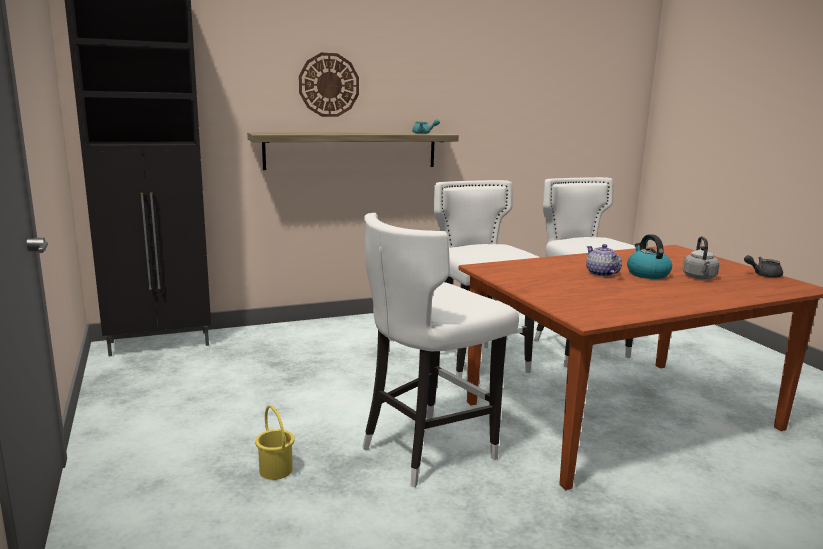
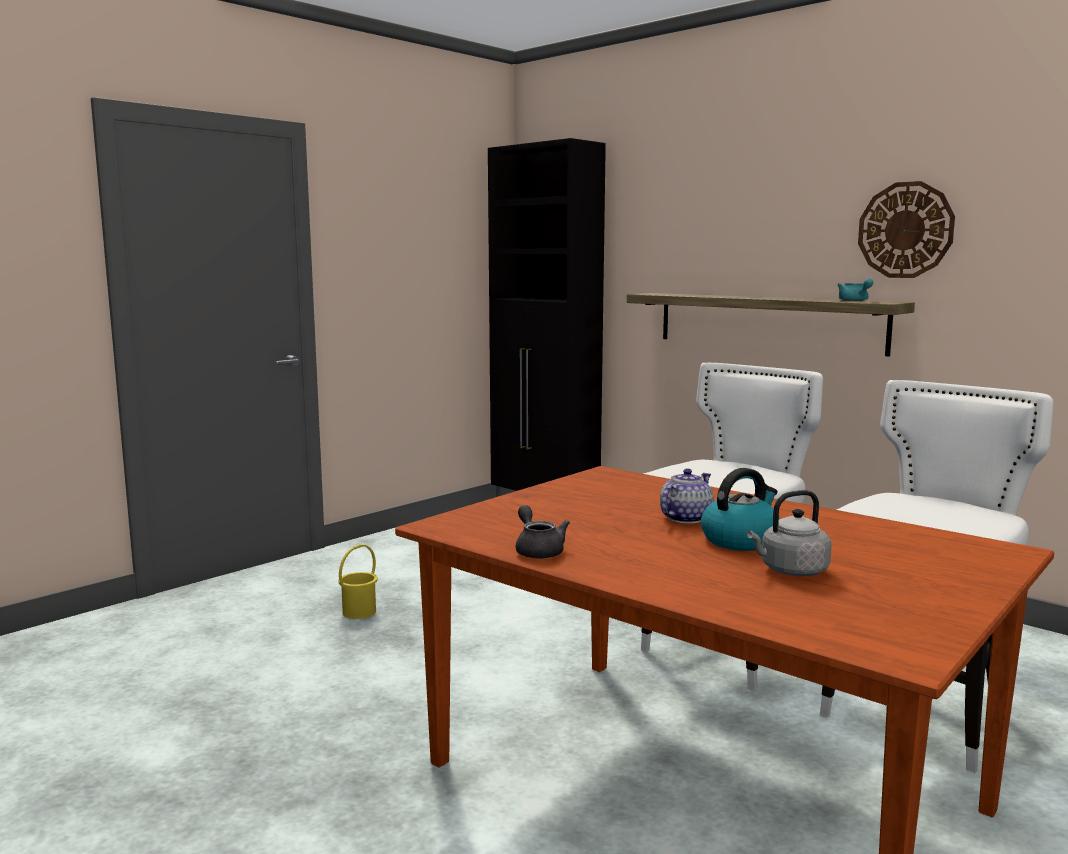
camera: 65 degrees right, 5 degrees down
wall clock [299,53,359,117] -> wall clock moved to [858,181,955,278]
white stool [363,213,519,487] -> none
grey teapot [744,255,783,278] -> grey teapot moved to [516,505,570,559]

